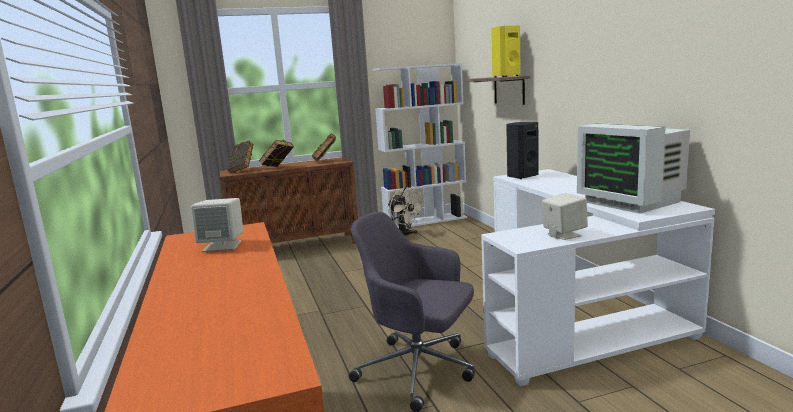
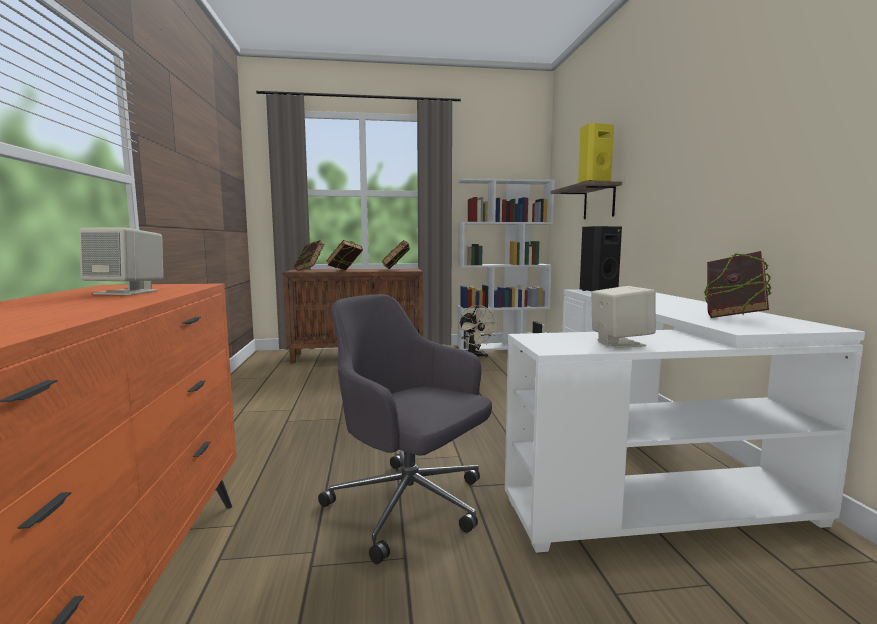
camera: 10 degrees right, 5 degrees down
monitor [577,124,690,214] -> book [703,251,771,318]

